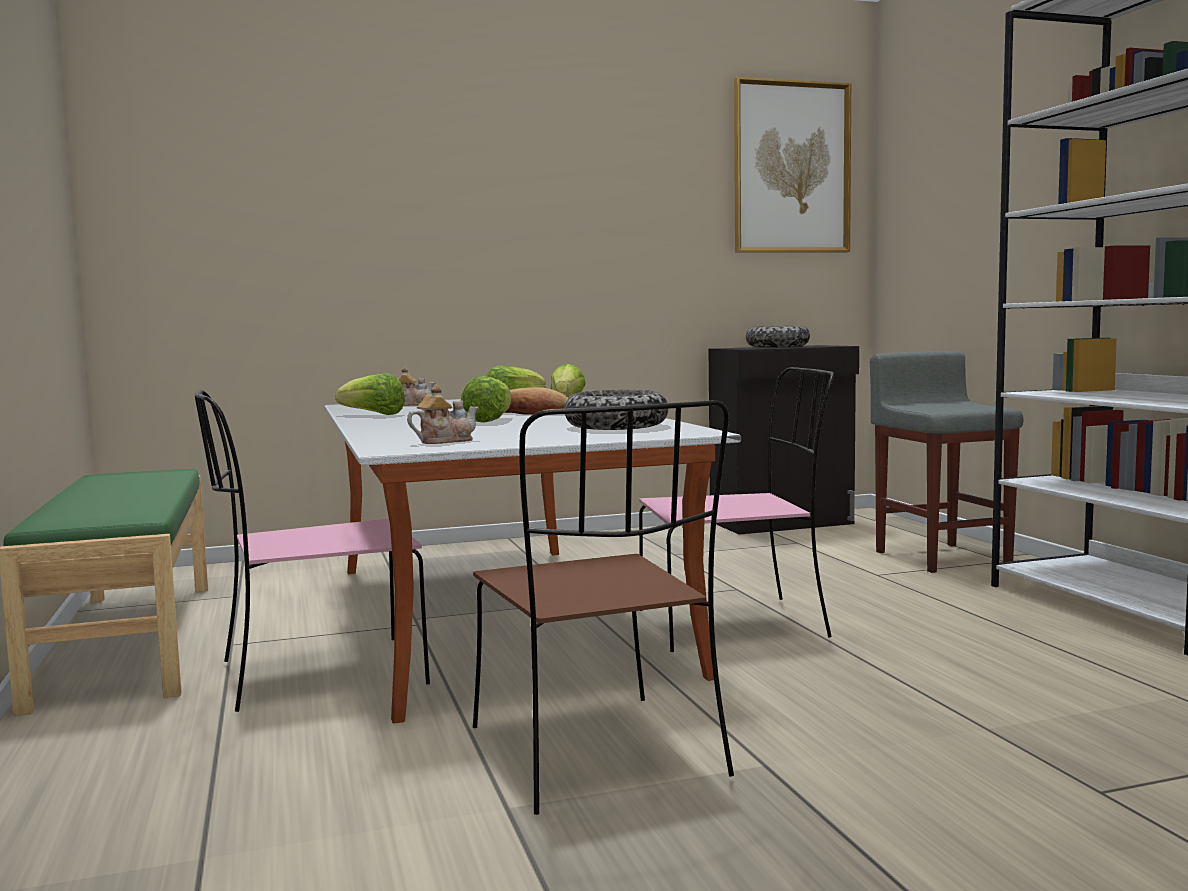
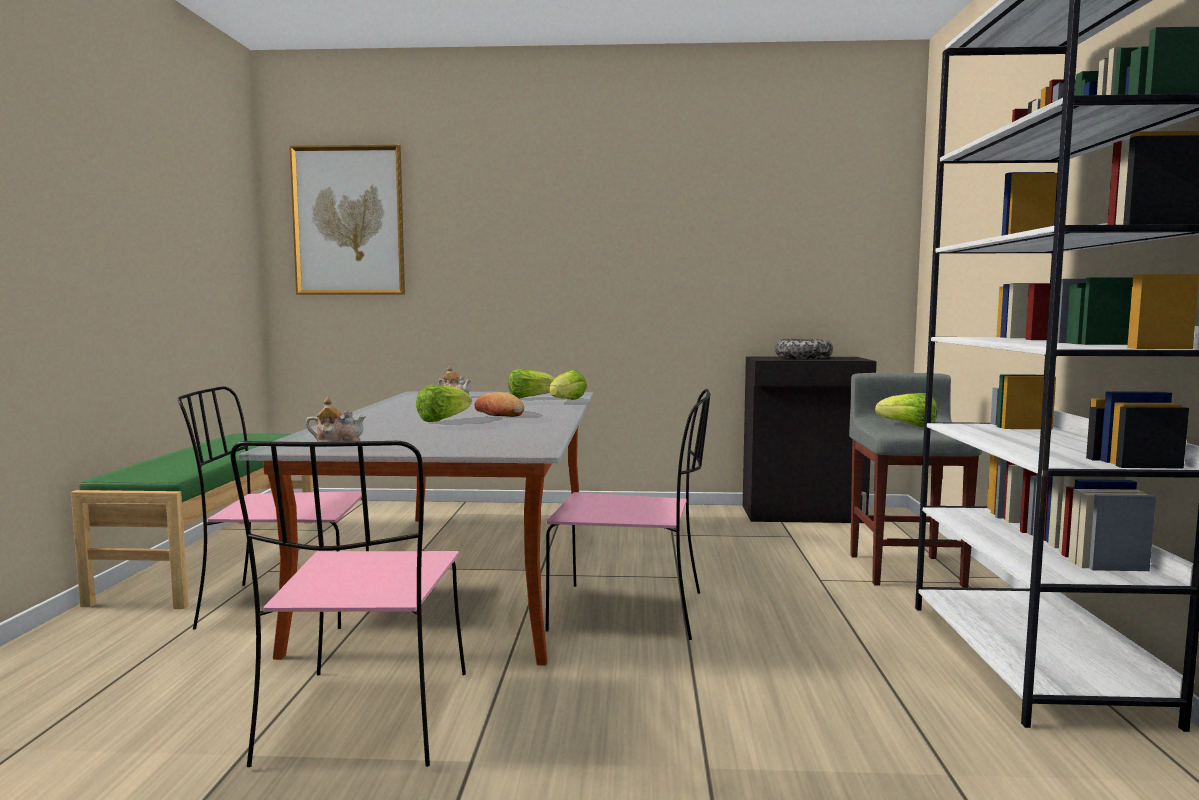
camera: 20 degrees right, 0 degrees up
lettuce [335,373,405,415] -> lettuce moved to [875,393,937,428]
brown chair [473,400,734,815] -> pink chair [230,441,466,767]
bowl [564,390,668,430] -> none
picture [734,77,851,253] -> picture moved to [289,145,405,295]

